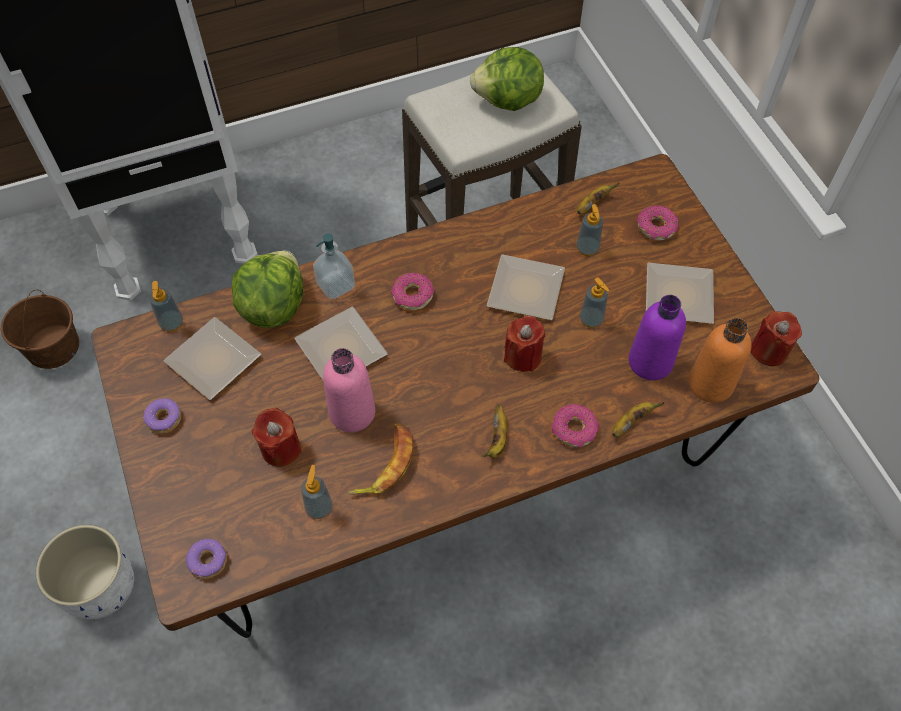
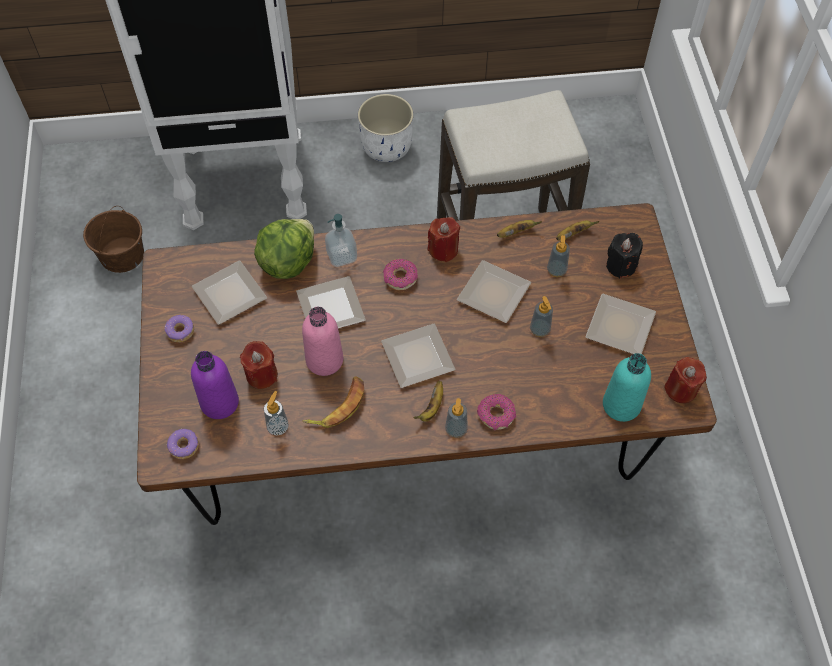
camera: 15 degrees right, 0 degrees up
white planter [36,525,134,620] -> white planter moved to [358,94,414,162]
soap dispenser [149,281,183,332] -> soap dispenser moved to [445,398,468,438]
lettuce [470,47,544,111] -> none
red candle [504,316,545,372] -> red candle moved to [428,217,460,262]
banana [612,402,665,437] -> banana moved to [497,220,542,238]
purple bottle [629,295,686,381] -> purple bottle moved to [191,351,239,419]
donut [637,205,678,240] -> black candle [606,233,643,279]
orange bottle [689,318,752,403] -> turquoise bottle [603,353,651,422]
none -> plate [381,324,455,388]

